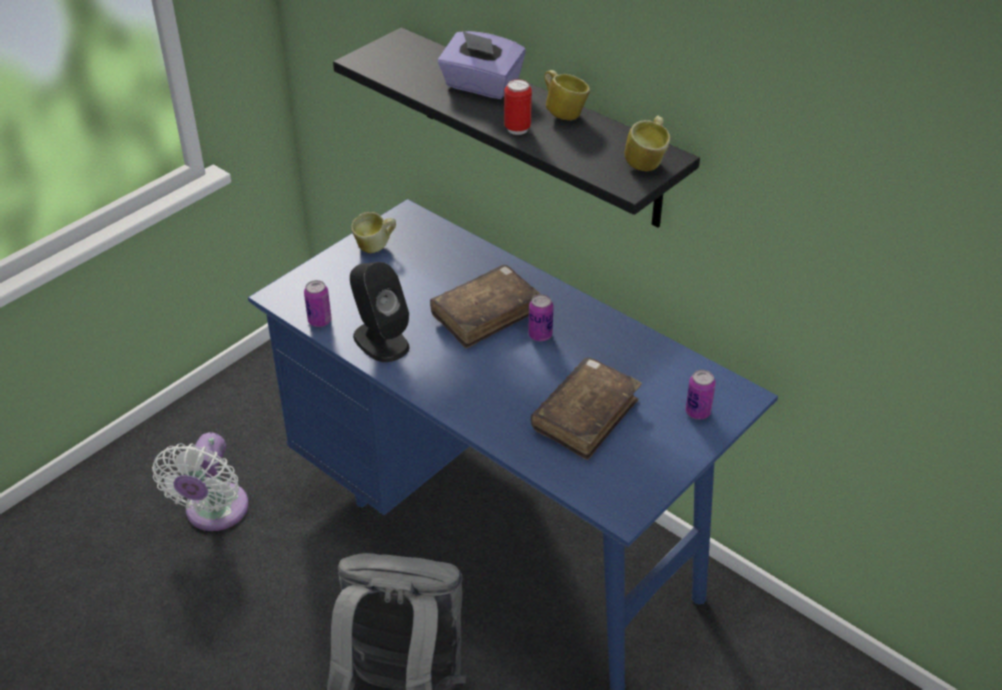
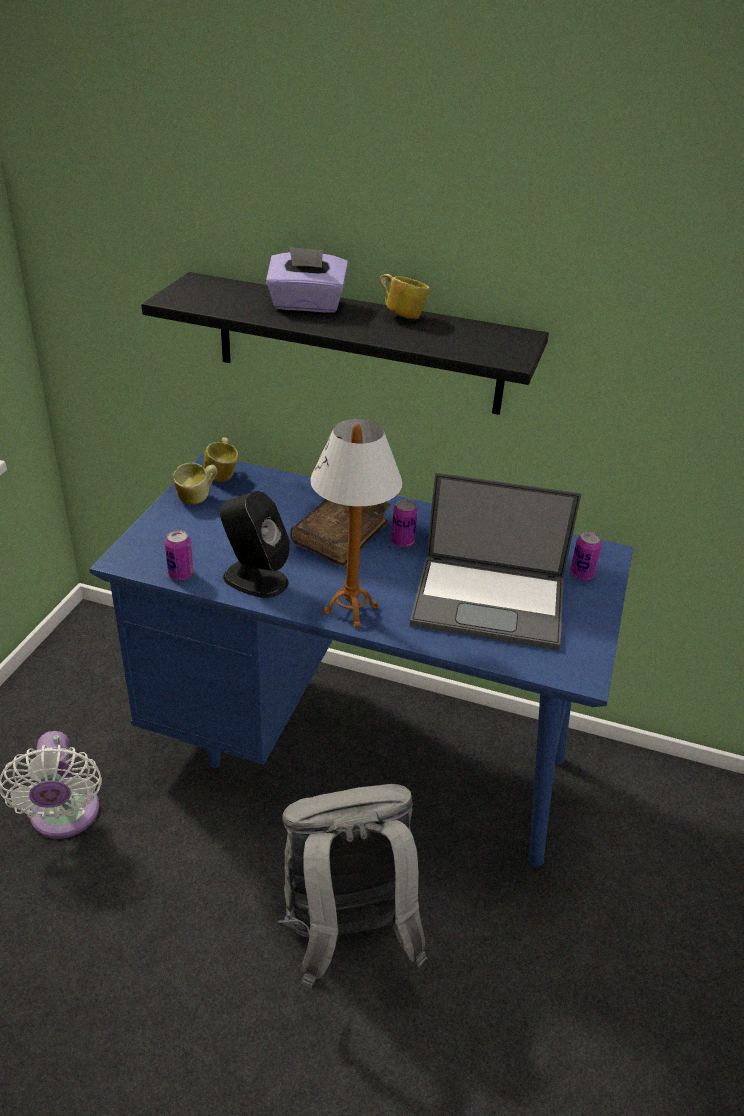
camera: 25 degrees left, 5 degrees down
can [504,79,532,135] -> none
brown book [531,357,642,460] -> laptop [410,473,581,650]
mug [624,115,670,171] -> mug moved to [203,437,238,482]
none -> table lamp [310,419,403,628]

